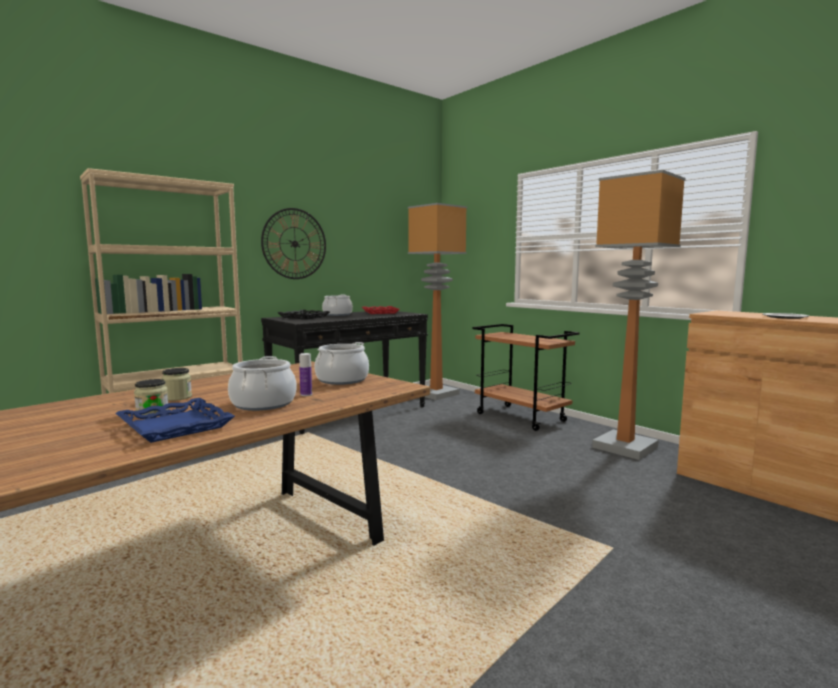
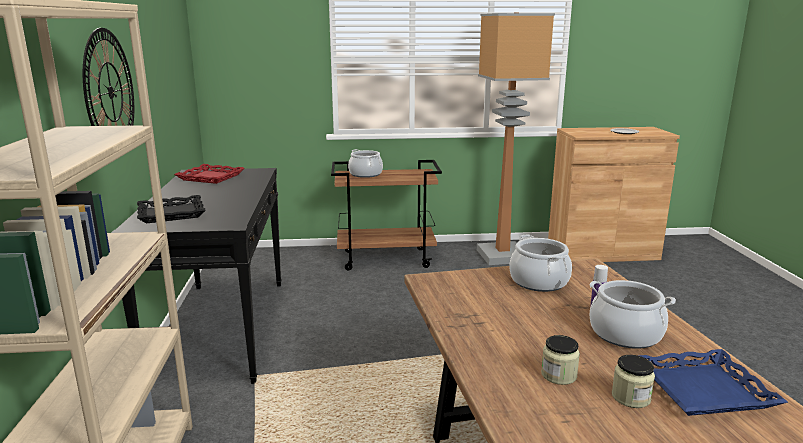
camera: 55 degrees left, 10 degrees up
cooking pot [322,295,353,316] -> cooking pot moved to [348,149,383,178]
floor lamp [408,203,467,400] -> none

